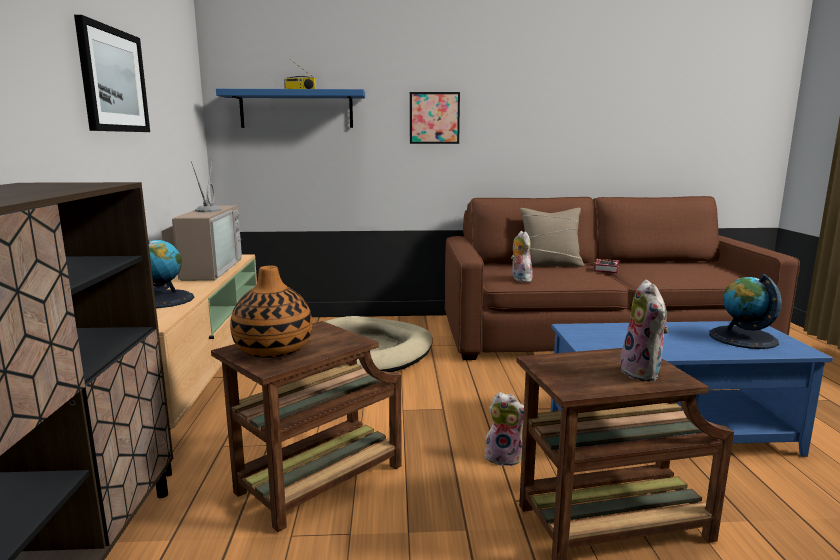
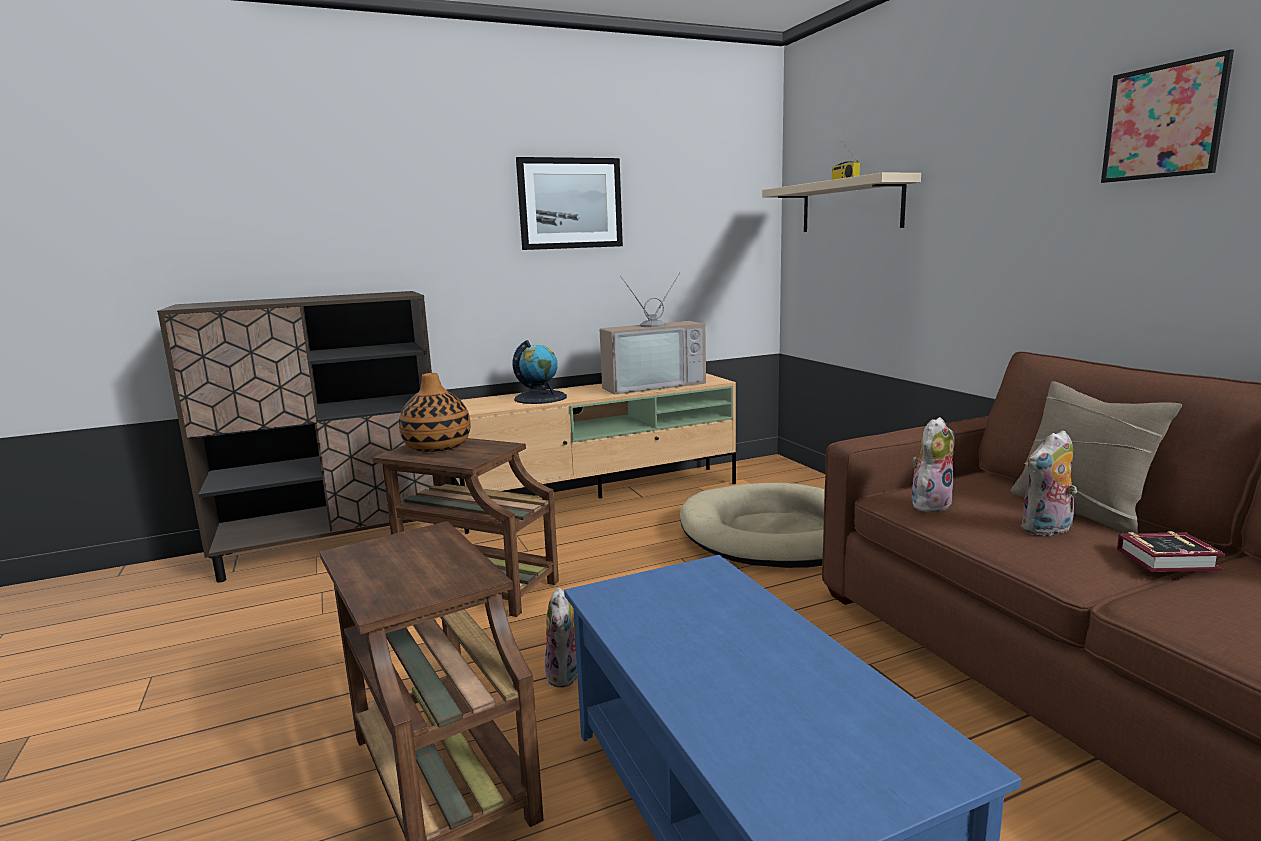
camera: 70 degrees right, 0 degrees up
blue shelf [216,89,365,128] -> beige shelf [762,173,921,232]
picture [410,92,460,144] -> picture moved to [1101,49,1234,183]
plush toy [620,280,668,381] -> plush toy moved to [1020,430,1077,536]
globe [709,274,782,349] -> none

